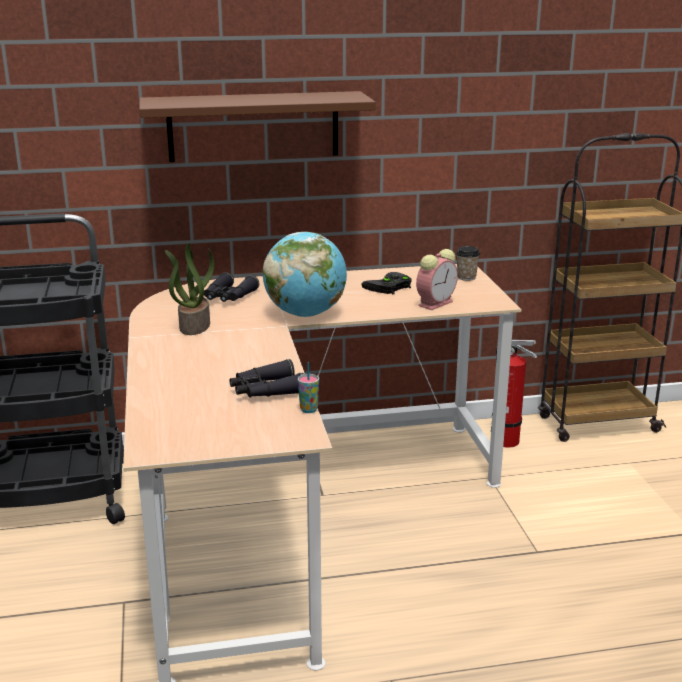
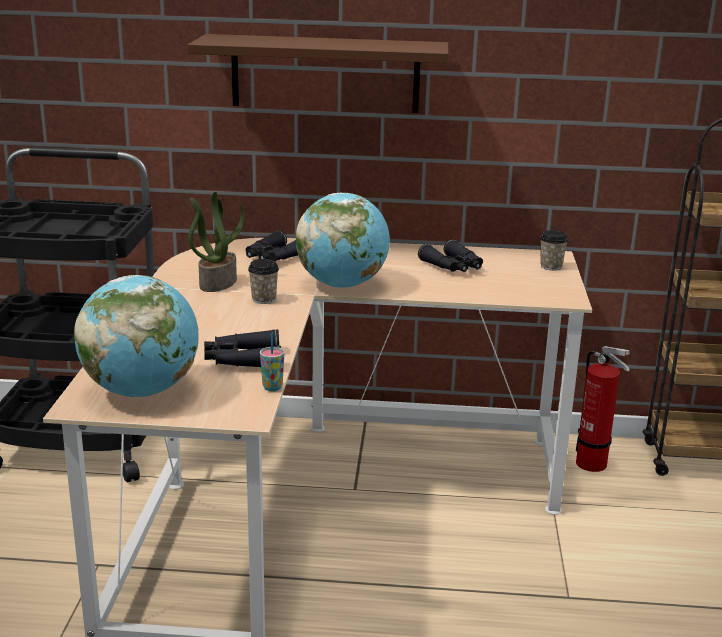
camera: 15 degrees right, 0 degrees up
black game controller [362,272,412,294] -> black binoculars [418,240,483,272]
alarm clock [416,249,458,310] -> none
none -> globe [74,275,199,397]
none -> cup [248,259,279,304]

